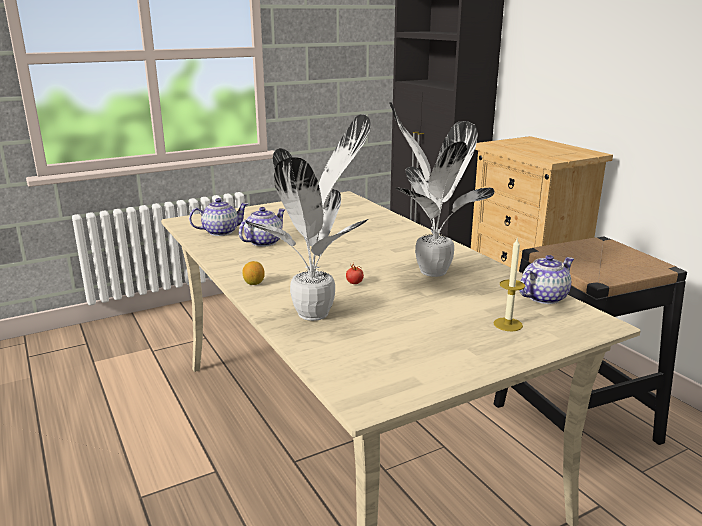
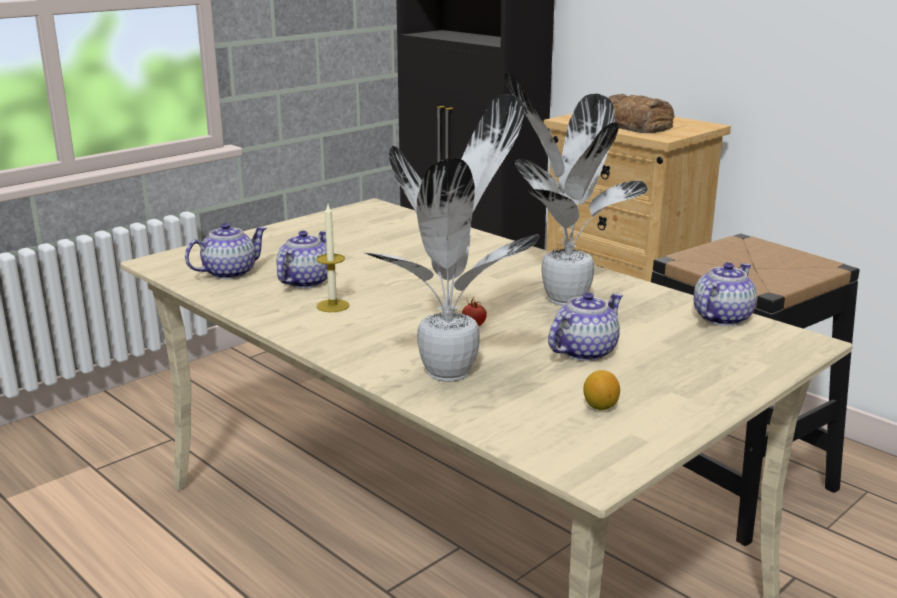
camera: 15 degrees left, 0 degrees up
lemon [242,261,265,285] -> lemon moved to [583,370,620,410]
candle [494,237,525,332] -> candle moved to [317,205,349,312]
none -> teapot [548,292,623,361]
none -> bread [608,94,674,133]

